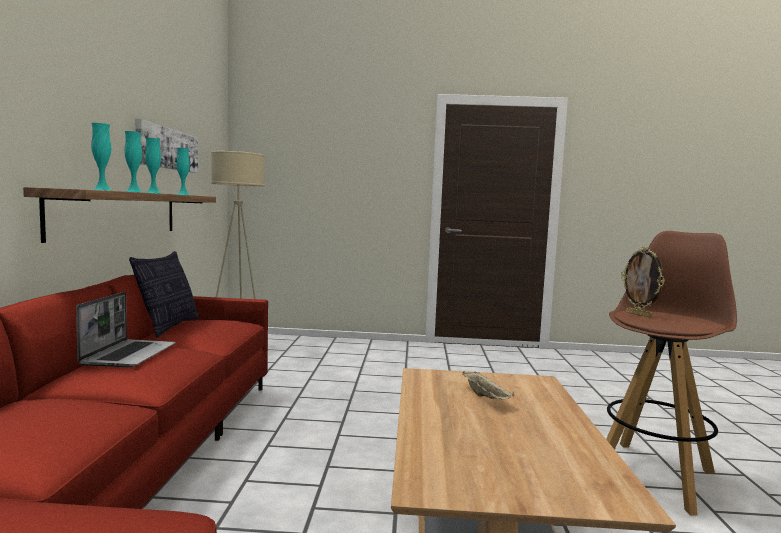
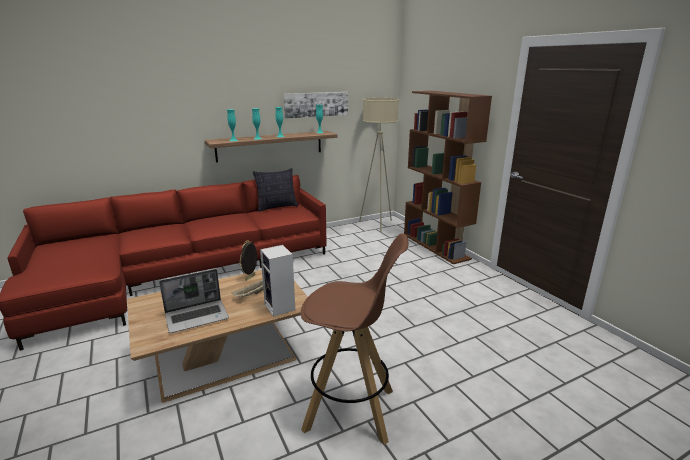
camera: 60 degrees right, 15 degrees up
laptop [76,291,176,367] -> laptop moved to [159,269,229,333]
picture frame [621,247,665,317] -> picture frame moved to [239,240,257,281]
none -> speaker [260,245,295,317]
none -> brown bookcase [404,91,492,264]

